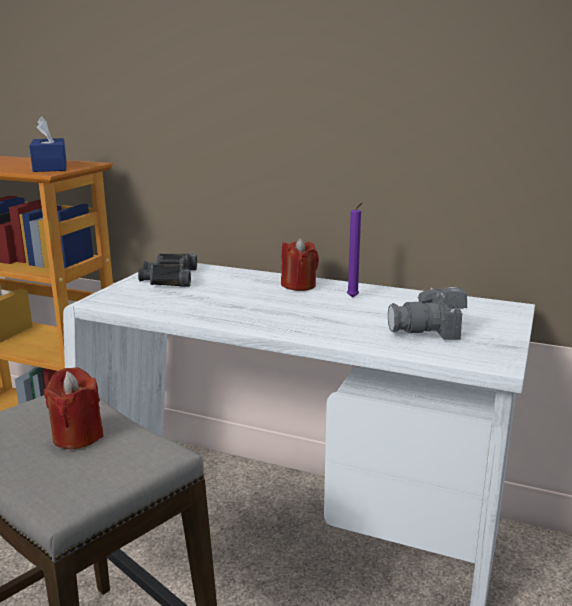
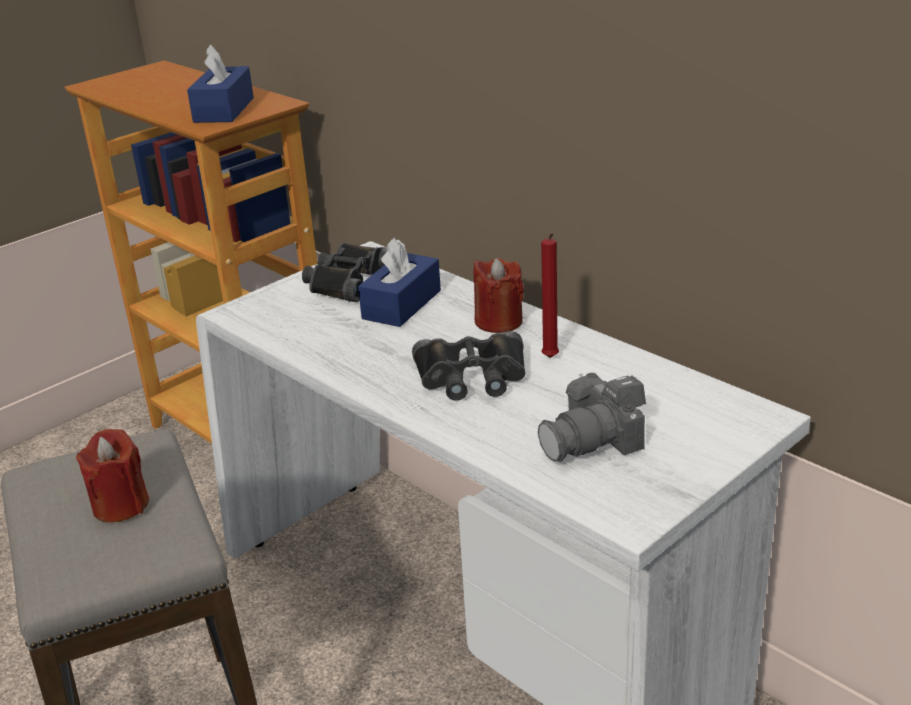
camera: 25 degrees right, 10 degrees up
purple candle [347,202,363,298] -> red candle [541,233,559,358]
camera [388,287,467,340] -> camera turned 45 degrees counterclockwise [538,373,646,462]
none -> blue tissue box [358,238,441,327]
none -> black binoculars [412,331,526,401]

